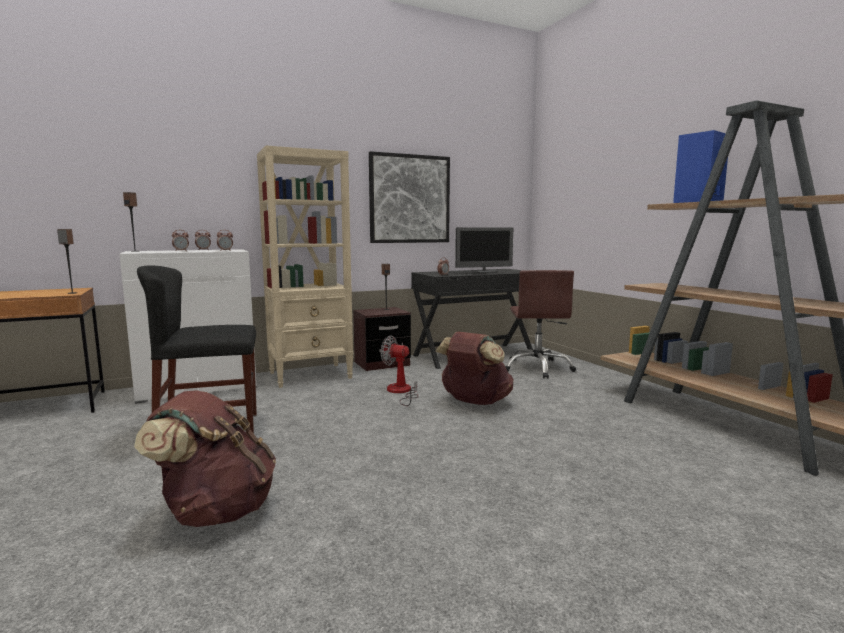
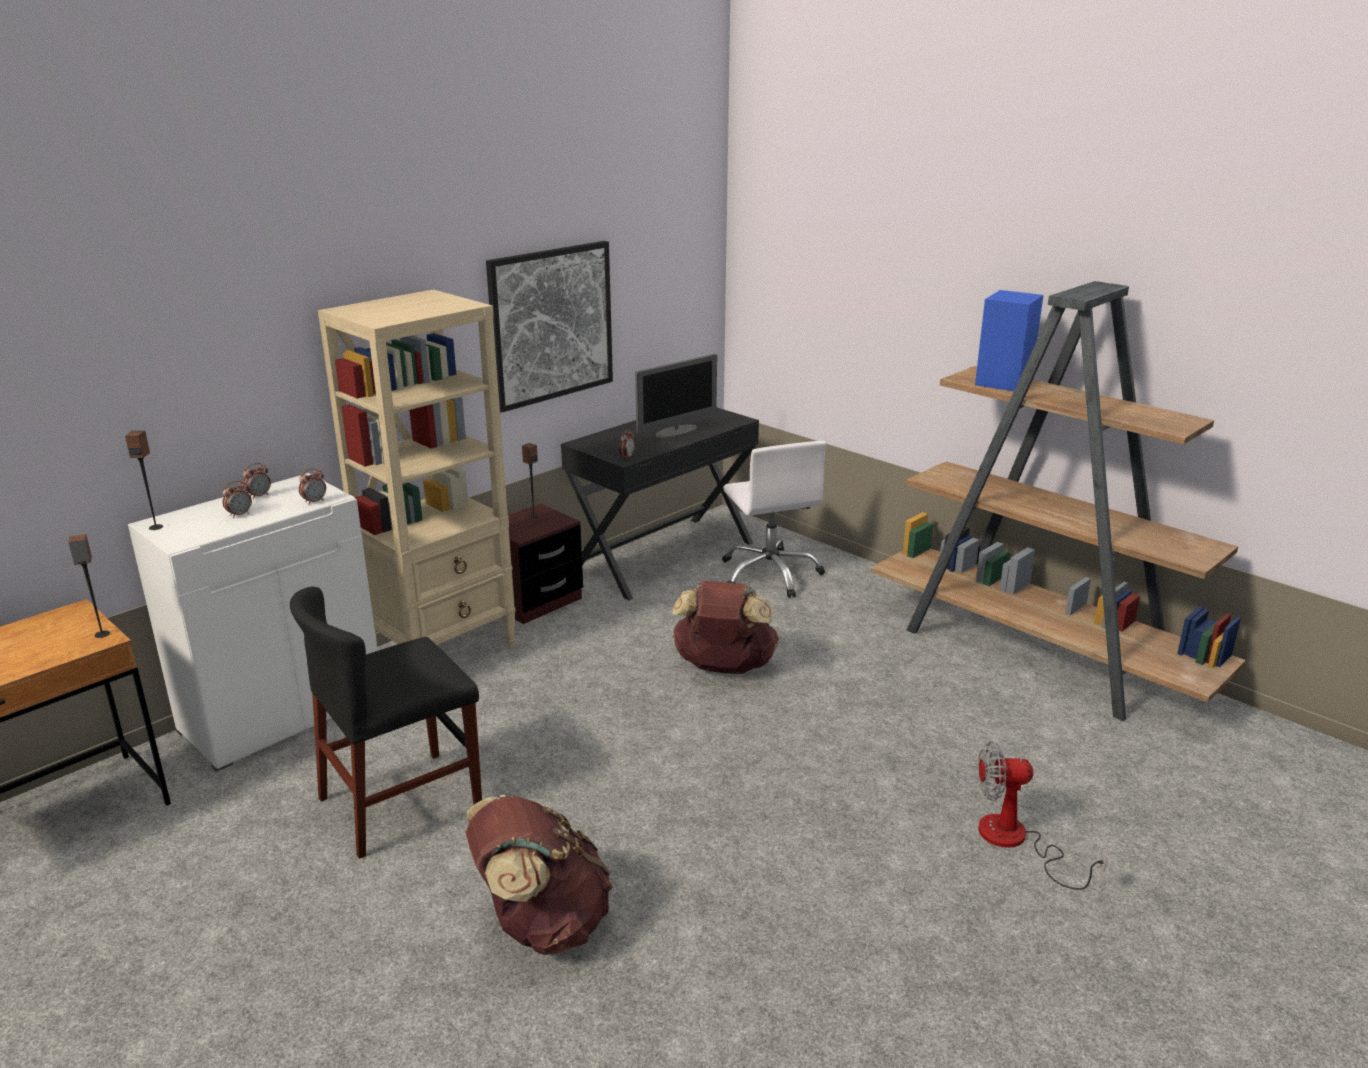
camera: 20 degrees left, 15 degrees up
fan [381,335,419,406] -> fan moved to [978,741,1107,890]
brown office chair [505,270,576,379] -> white office chair [722,441,826,598]

